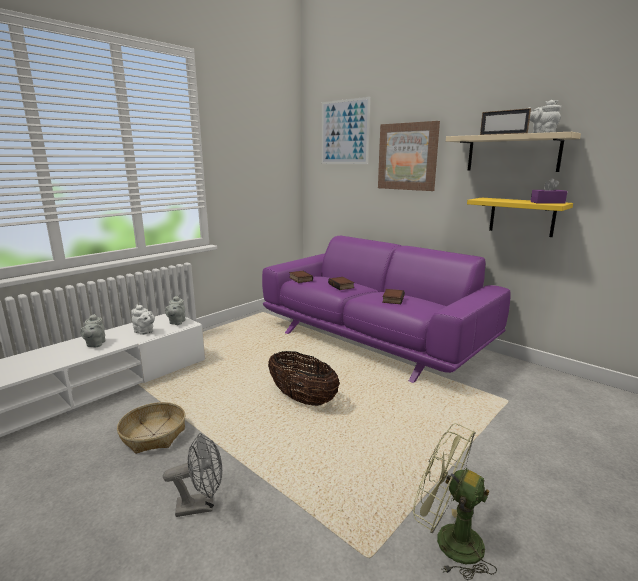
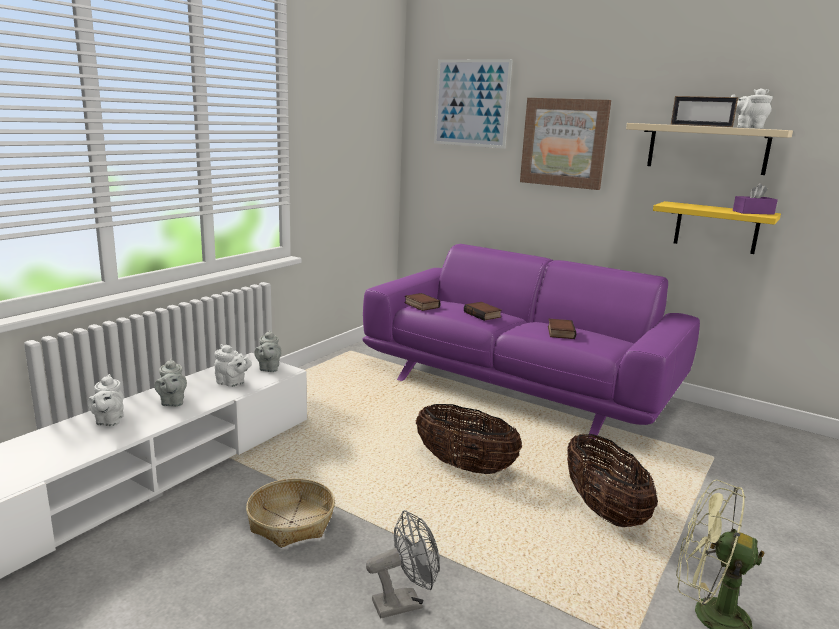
camera: 10 degrees left, 0 degrees up
none -> white teapot [87,374,124,426]
none -> basket [567,434,658,527]

